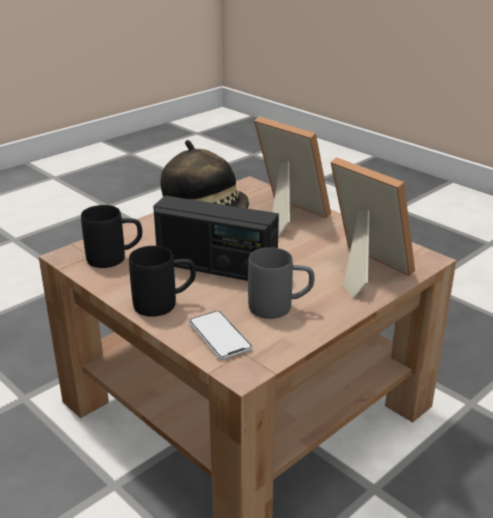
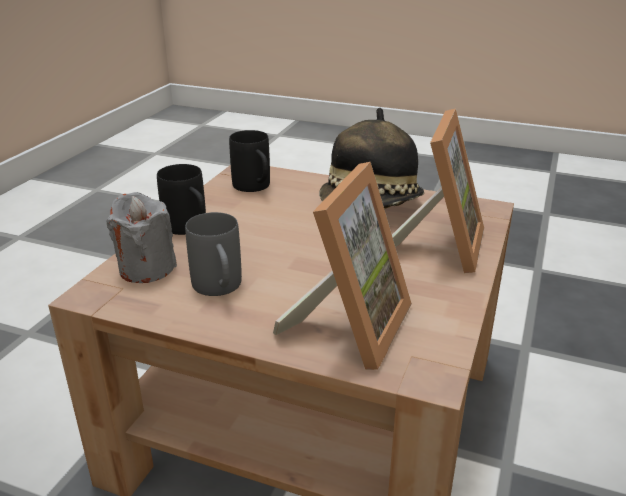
camera: 65 degrees right, 0 degrees up
radio [153,196,279,281] -> none
phone [189,311,253,360] -> grey candle [107,192,177,283]

